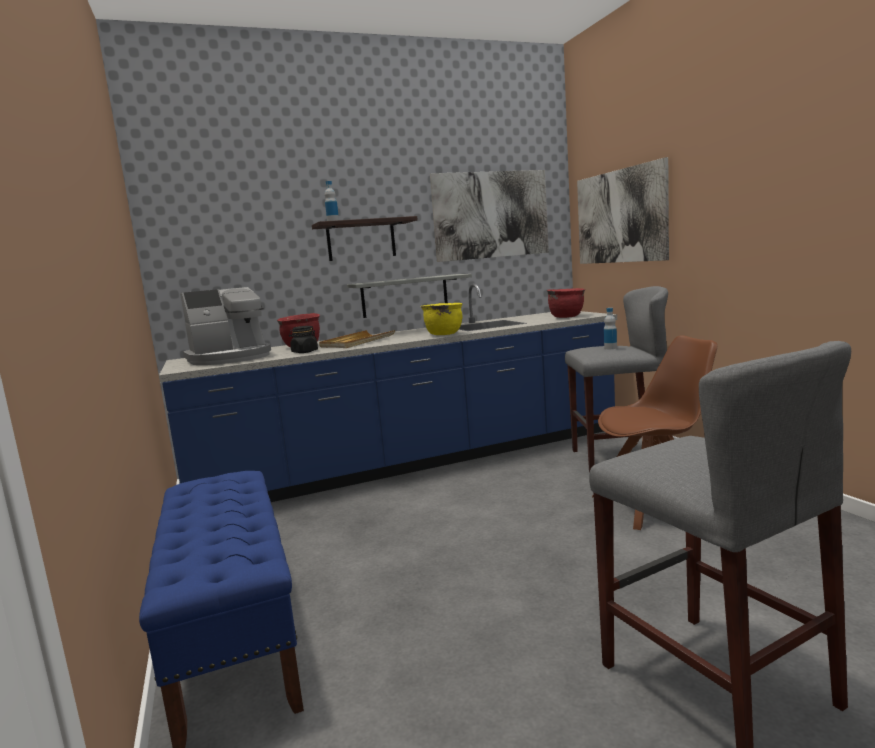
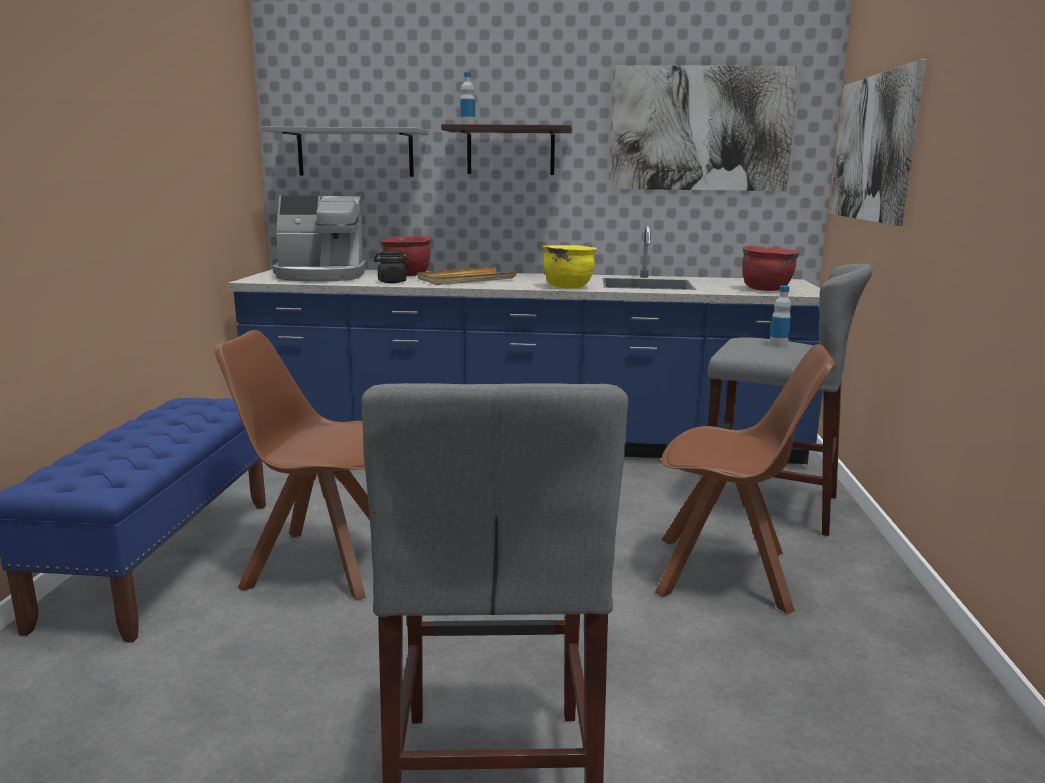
camera: 25 degrees right, 5 degrees up
grey shelf [347,274,472,318] -> grey shelf moved to [261,127,429,177]
none -> brown chair [215,330,370,601]

